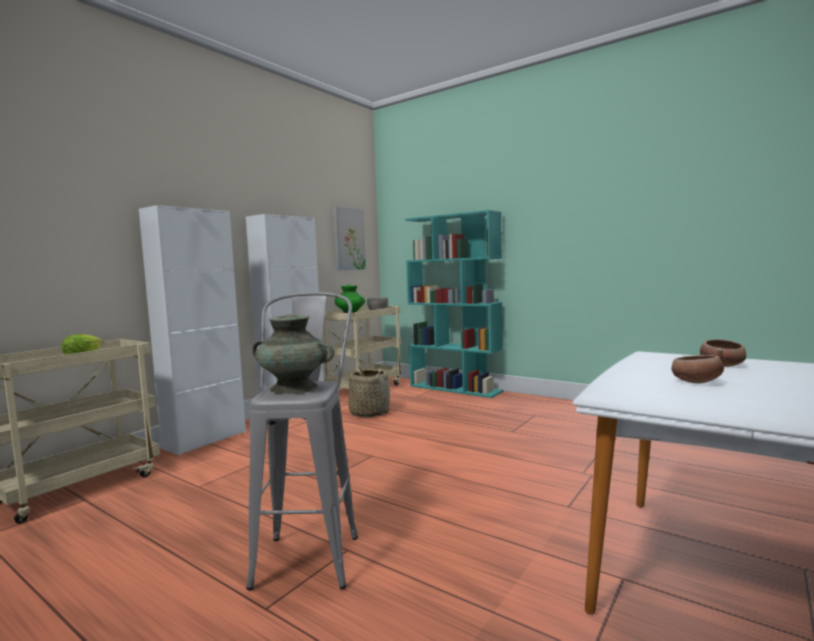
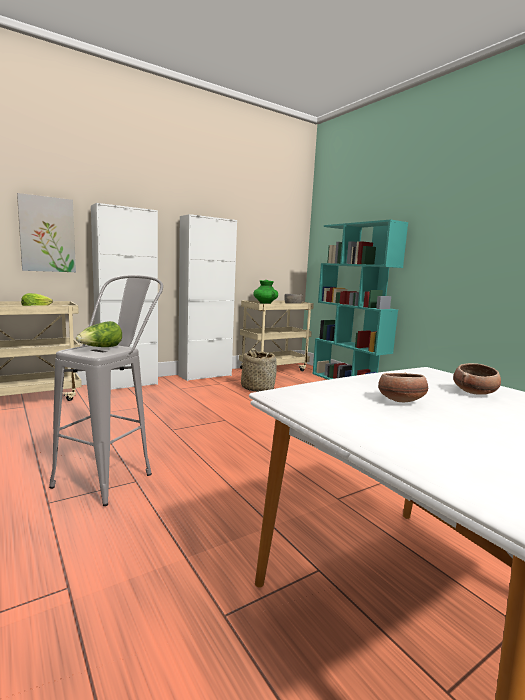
camera: 20 degrees right, 5 degrees up
turquoise vase [252,314,334,394] -> lettuce [76,321,122,347]
picture [333,206,366,271] -> picture moved to [17,193,76,272]

